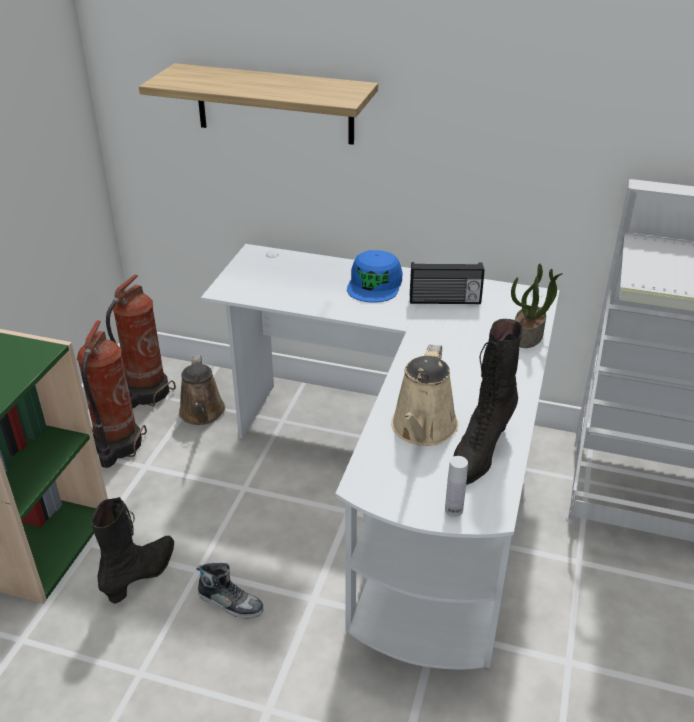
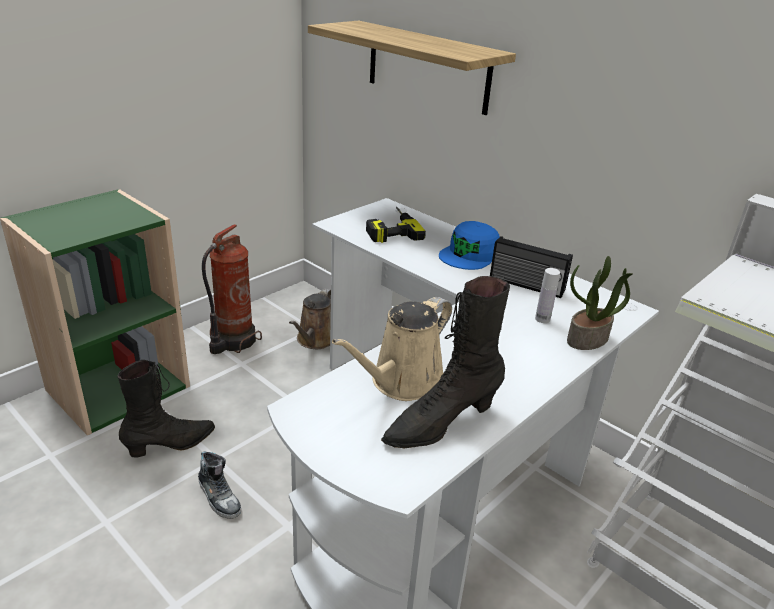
camera: 25 degrees right, 5 degrees down
fire extinguisher [106,274,176,409] -> none
white bottle [445,456,468,517] -> white bottle moved to [535,268,560,323]
none -> power drill [366,207,426,243]

